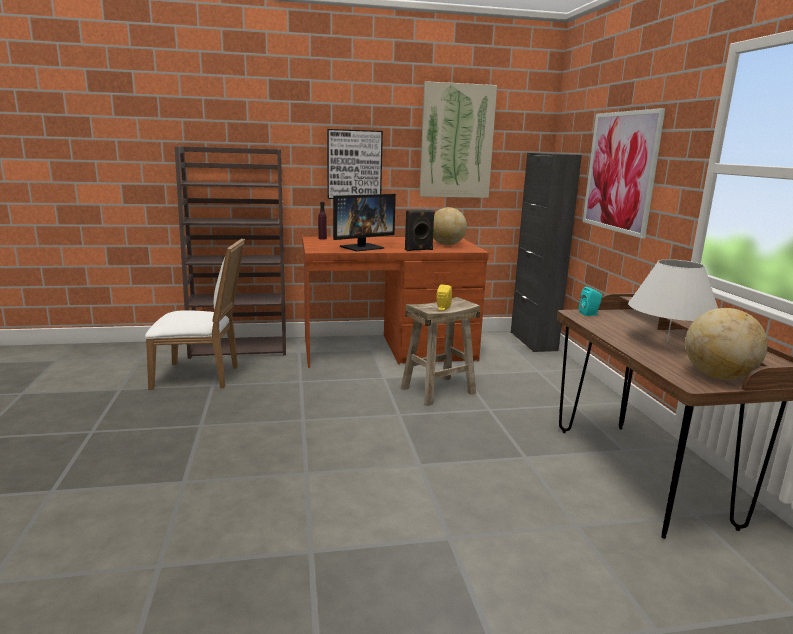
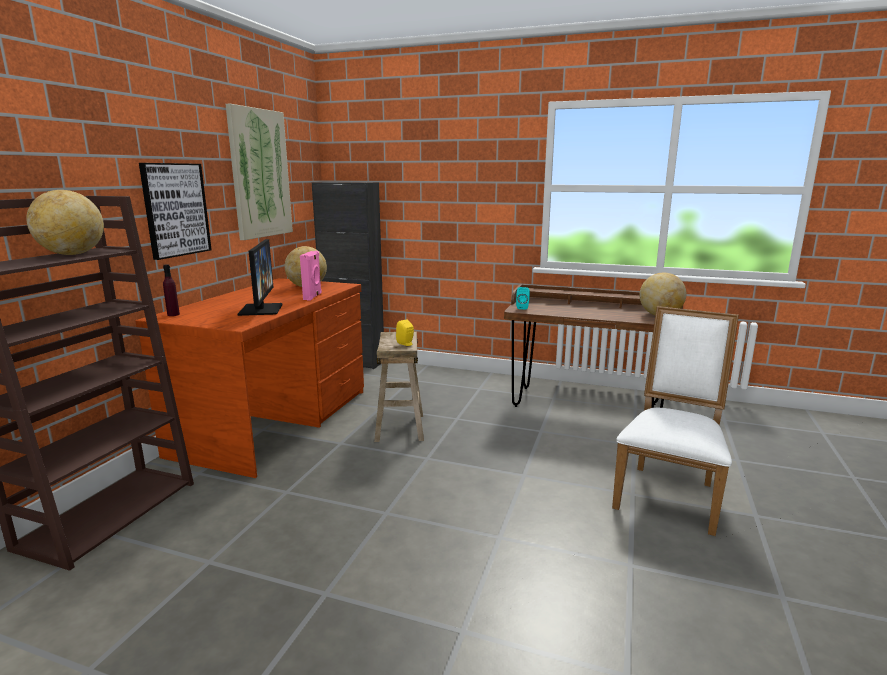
camera: 60 degrees left, 0 degrees up
white chair [145,239,245,390] -> white chair moved to [612,306,739,536]
black speaker [405,210,435,251] -> pink speaker [300,251,322,301]
picture [583,108,665,239] -> none
white table lamp [628,259,718,342] -> none
none -> globe [26,190,104,255]

